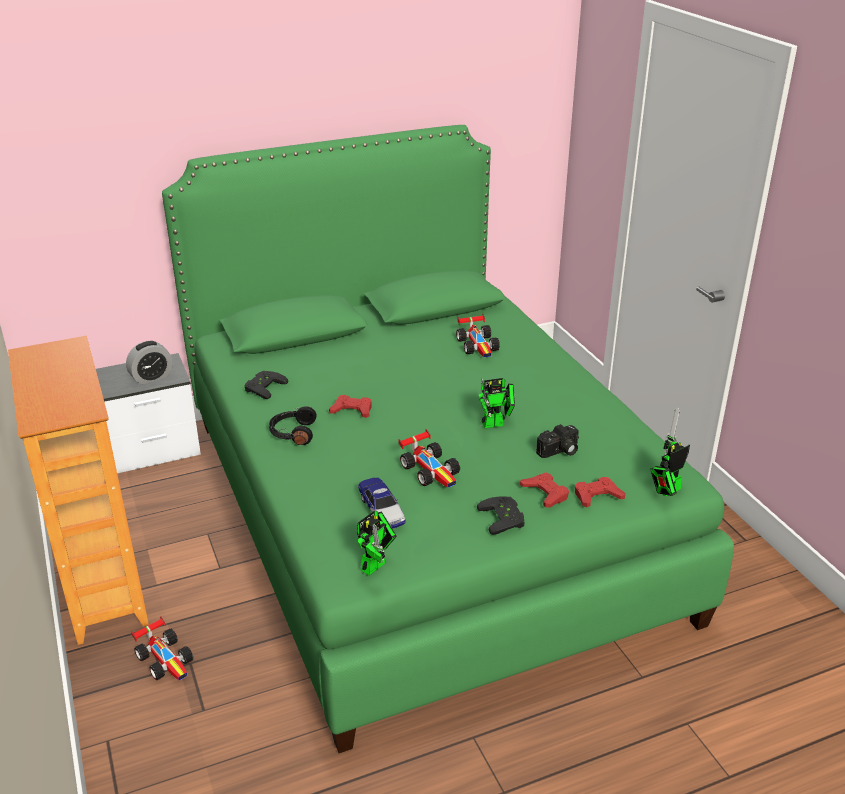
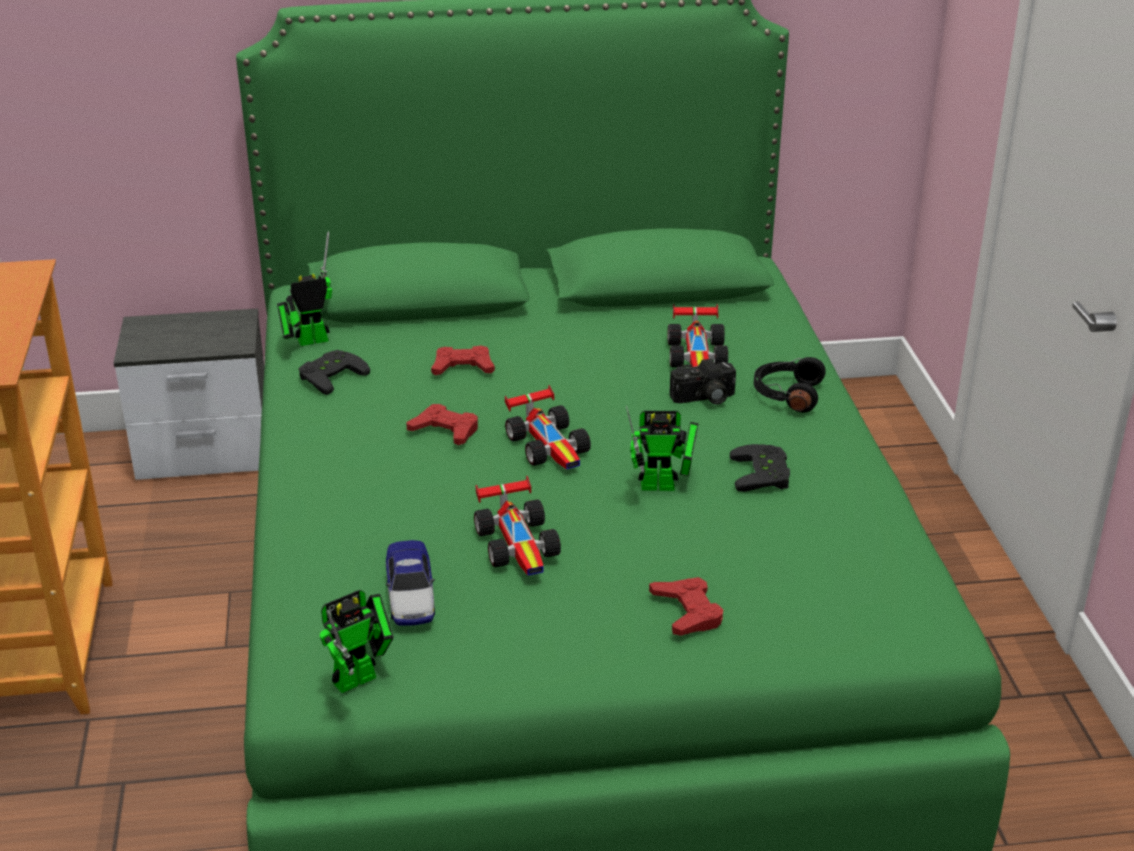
camera: 15 degrees right, 0 degrees up
alarm clock [126,341,173,385] -> none
toy car [131,617,193,681] -> toy car moved to [505,385,591,469]
black headphones [269,406,317,445] -> black headphones moved to [754,357,826,413]
black game controller [477,496,524,535] -> black game controller moved to [730,444,790,492]
camera [536,424,579,458] -> camera moved to [670,359,736,405]
red game controller [575,477,625,507] -> red game controller moved to [431,345,495,375]
toy robot [650,407,690,496] -> toy robot moved to [277,231,332,346]

